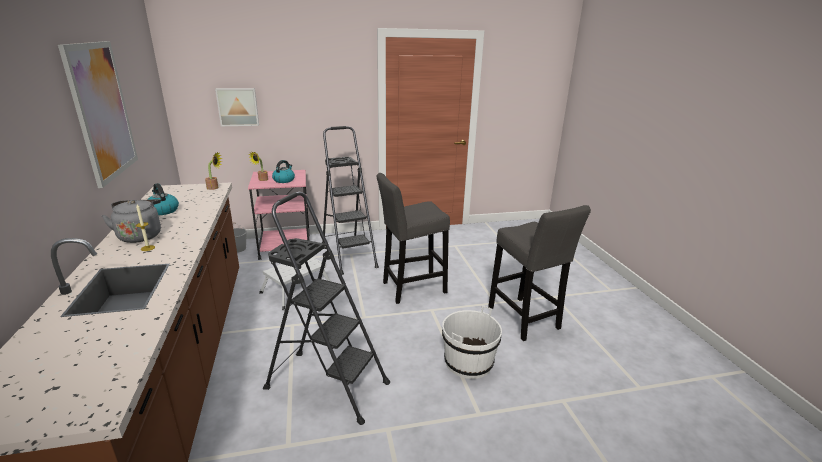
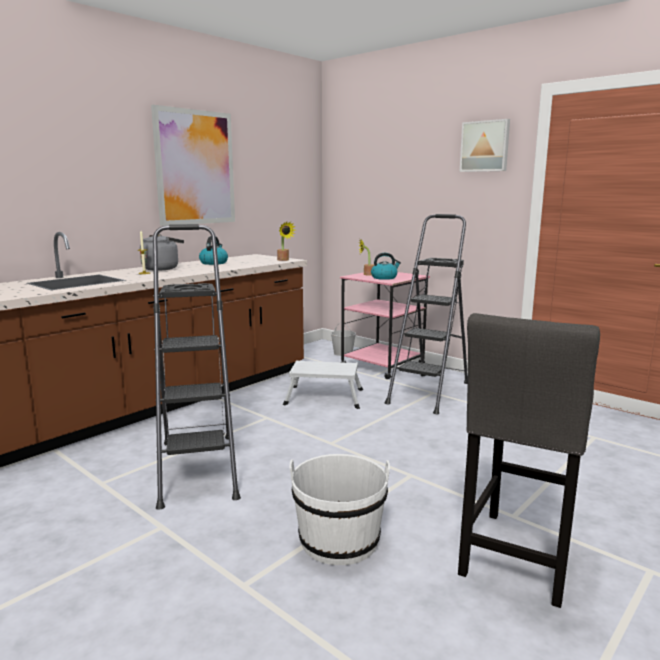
camera: 55 degrees right, 10 degrees down
picture [215,88,259,126] -> picture moved to [460,119,510,172]
grey stool [377,173,450,304] -> none

